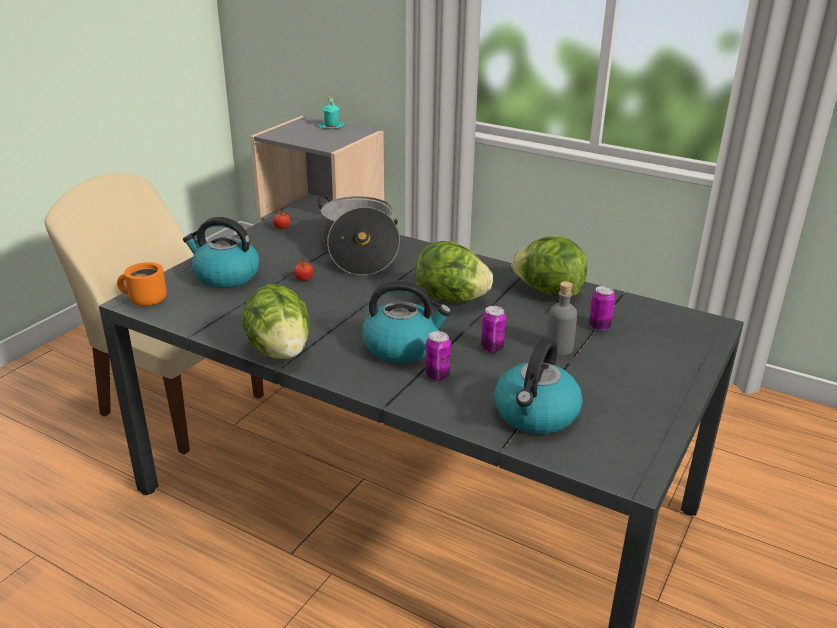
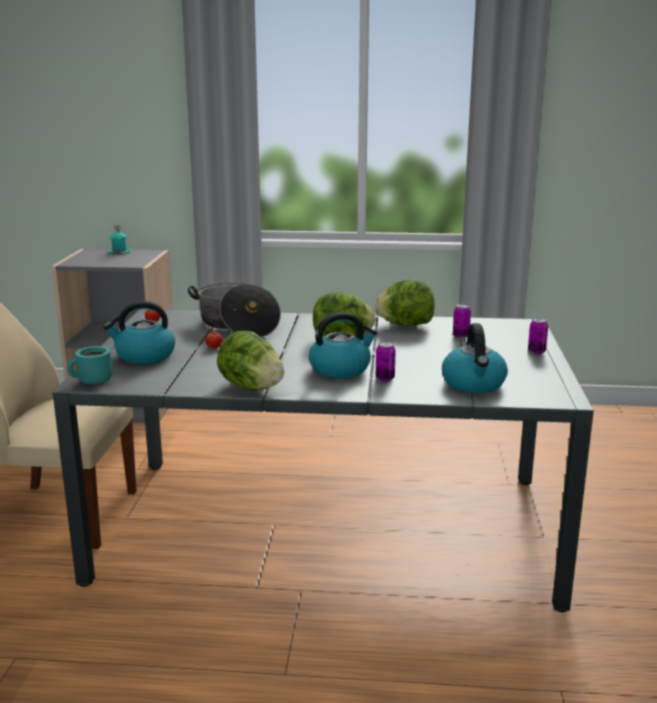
camera: 25 degrees left, 10 degrees down
orange mug [117,262,167,306] -> turquoise mug [67,346,112,384]
can [481,306,506,353] -> can moved to [528,318,548,354]
grey bottle [547,281,577,355] -> none

